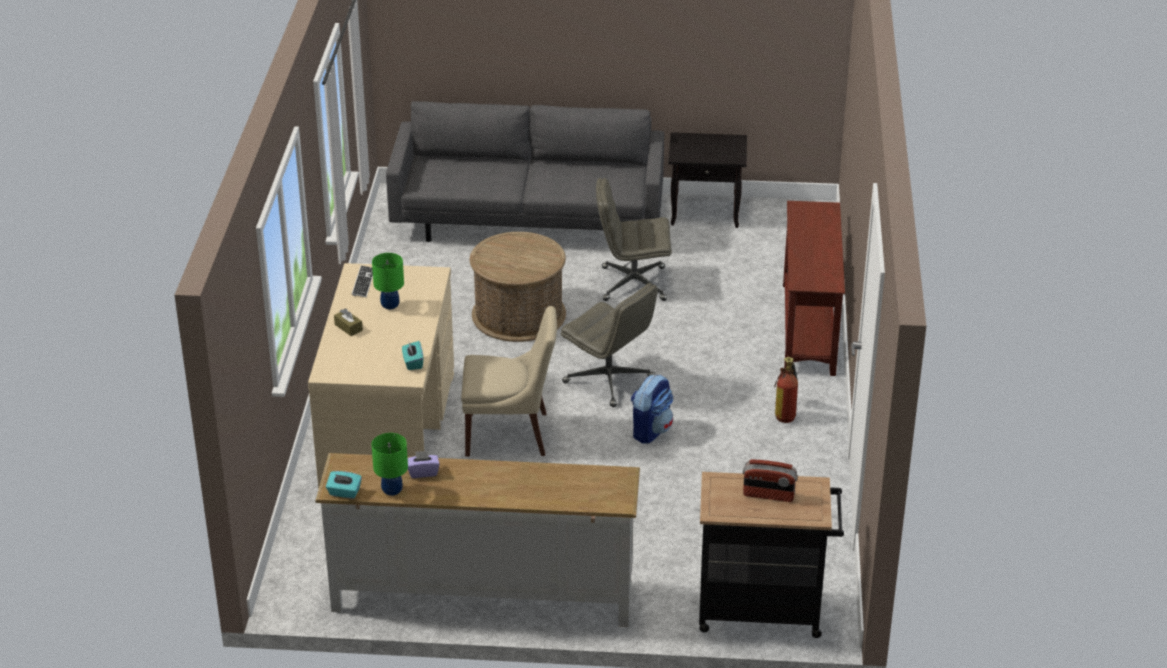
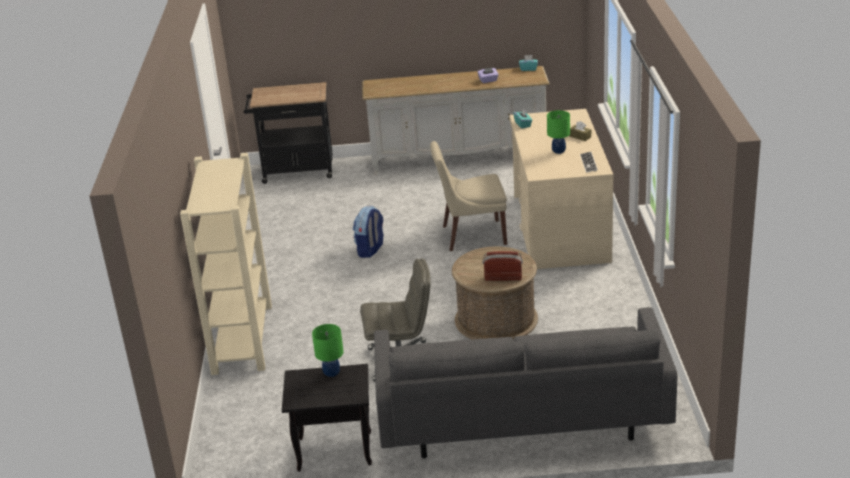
camera: 175 degrees right, 5 degrees down
green table lamp [372,433,408,496] -> green table lamp moved to [312,324,344,377]
grey office chair [561,283,658,407] -> none
radio [743,459,798,502] -> radio moved to [482,251,523,281]
fire extinguisher [774,357,798,423] -> none
brown console table [783,201,845,376] -> beige bookcase [180,153,272,375]

